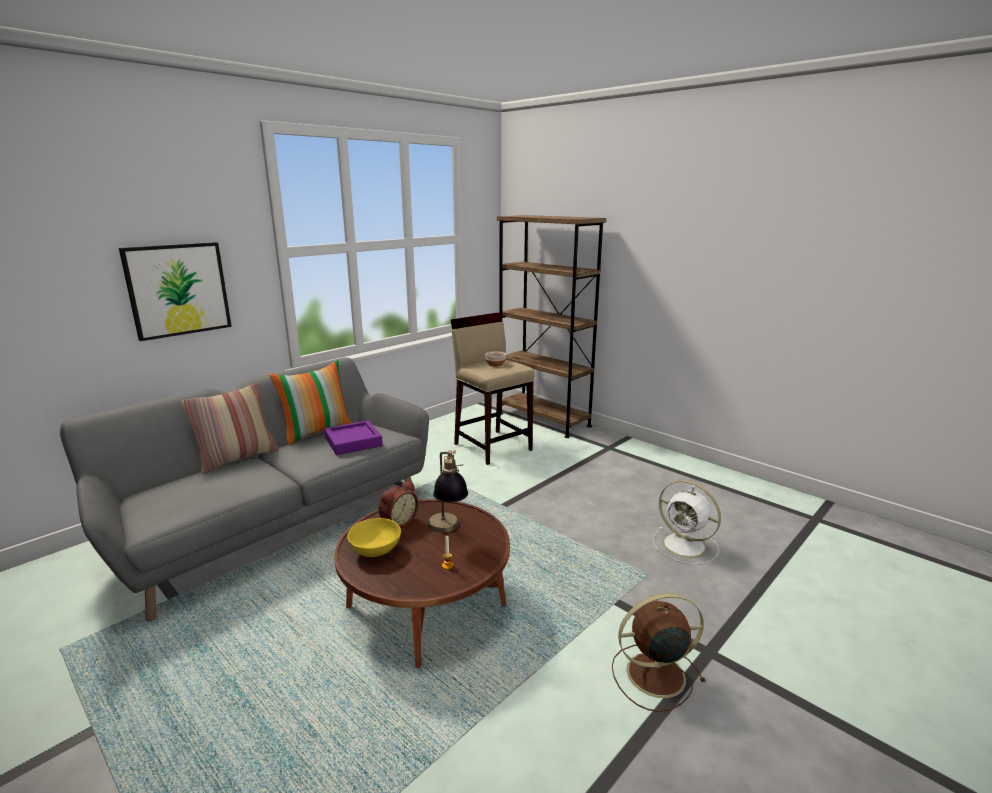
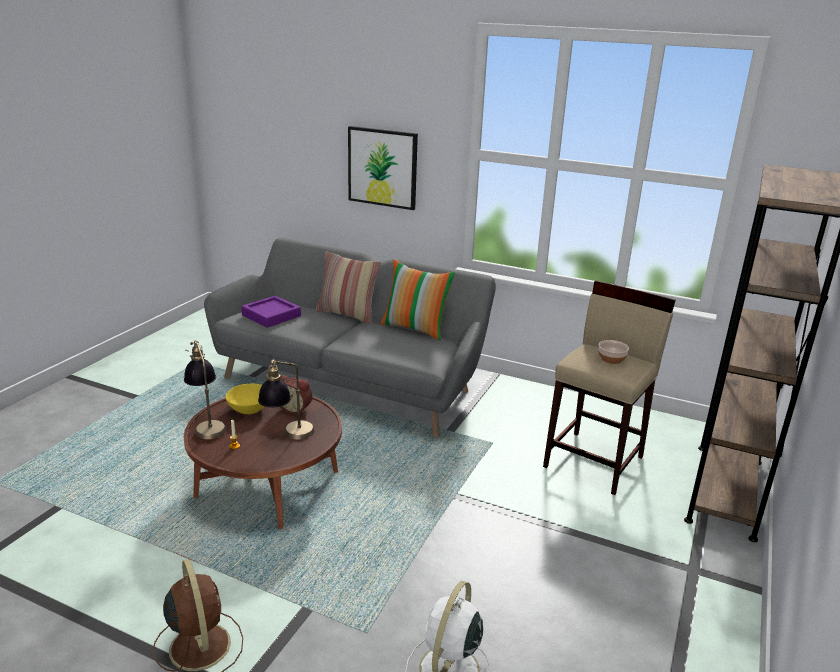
camera: 70 degrees right, 5 degrees up
purple tray [324,420,383,455] -> purple tray moved to [241,296,301,328]
none -> table lamp [184,340,226,439]

